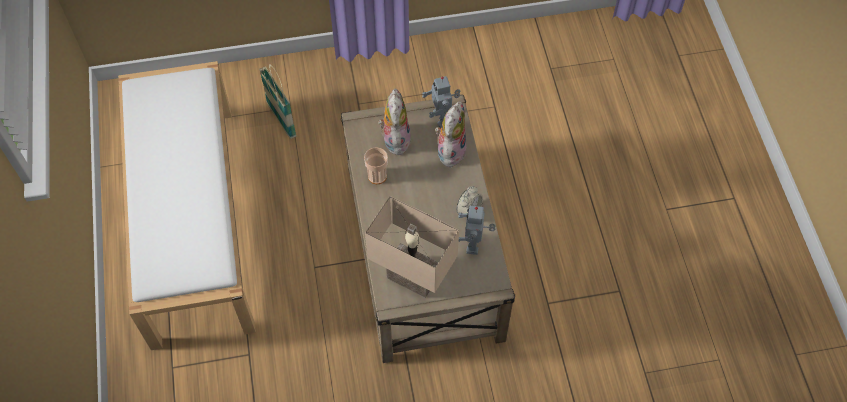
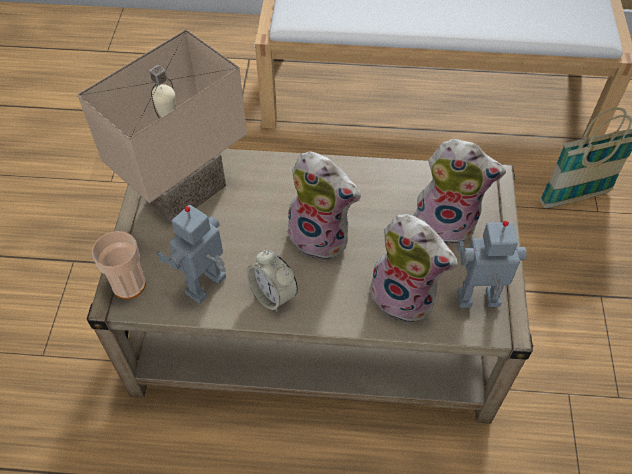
camera: 105 degrees right, 5 degrees down
cup [364,147,388,184] -> cup moved to [92,231,146,299]
toy robot [458,206,496,255] -> toy robot turned 75 degrees counterclockwise [156,205,226,303]
none -> plush toy [288,152,361,262]

